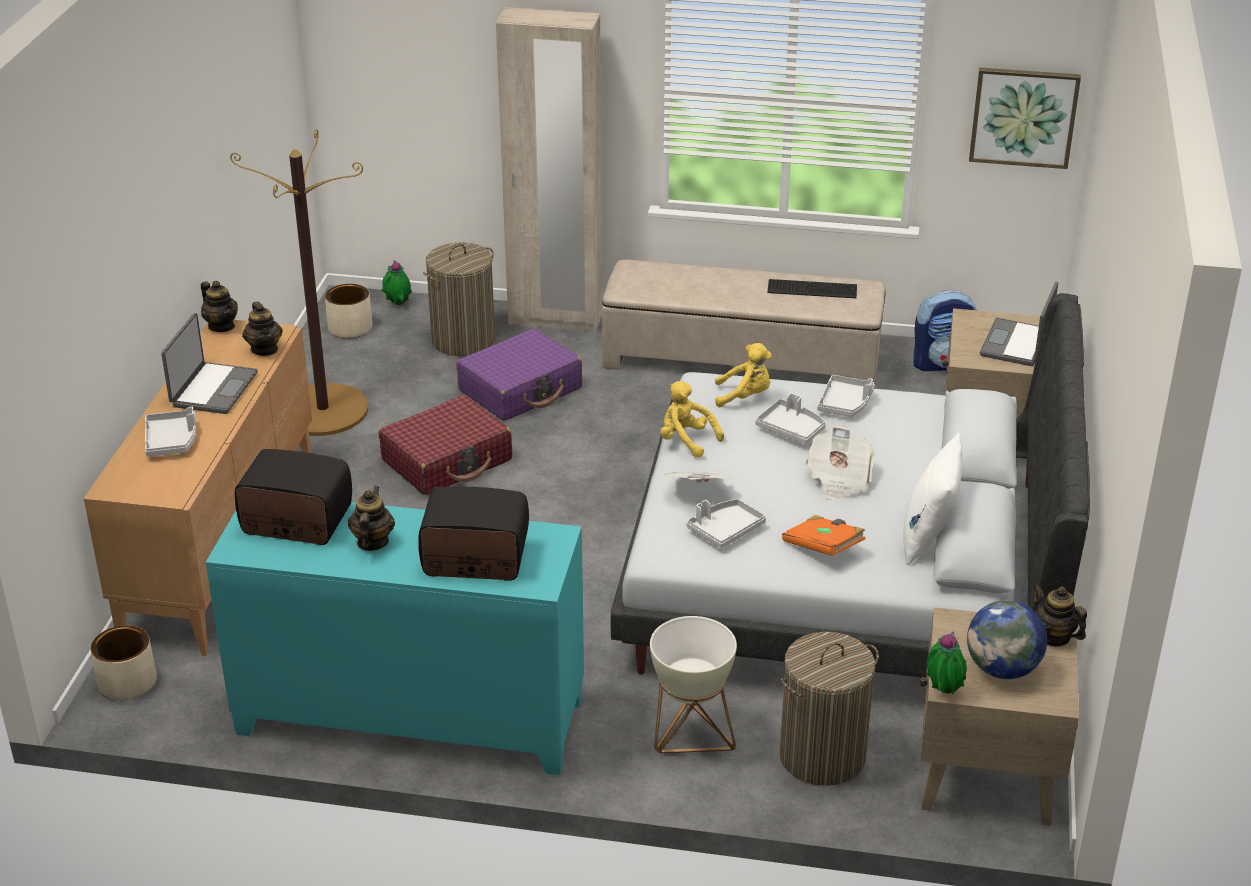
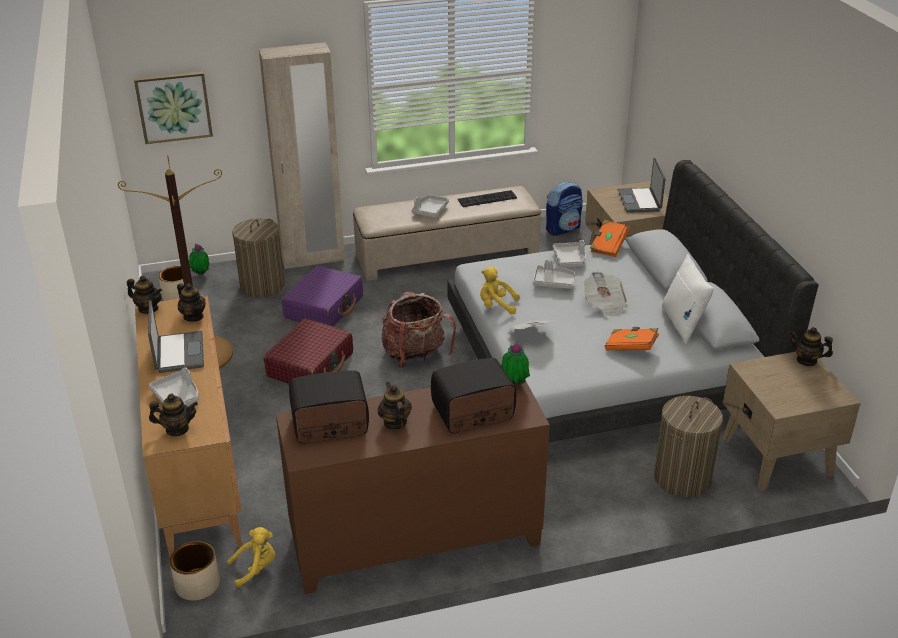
camera: 25 degrees left, 0 degrees up
turquoise cabinet [206,502,584,775] -> brown cabinet [276,380,550,594]
planter [650,616,737,753] -> none
grey tray [686,499,766,548] -> grey tray moved to [412,195,449,218]
yellow plush toy [715,343,772,407] -> yellow plush toy moved to [227,527,275,588]
potted plant [927,631,967,694] -> potted plant moved to [501,341,530,385]
globe [967,600,1047,679] -> none
picture [969,68,1081,169] -> picture moved to [134,72,213,144]
none -> teapot [149,393,198,436]
none -> backpack [382,292,456,368]
none -> orange book [590,220,630,257]

